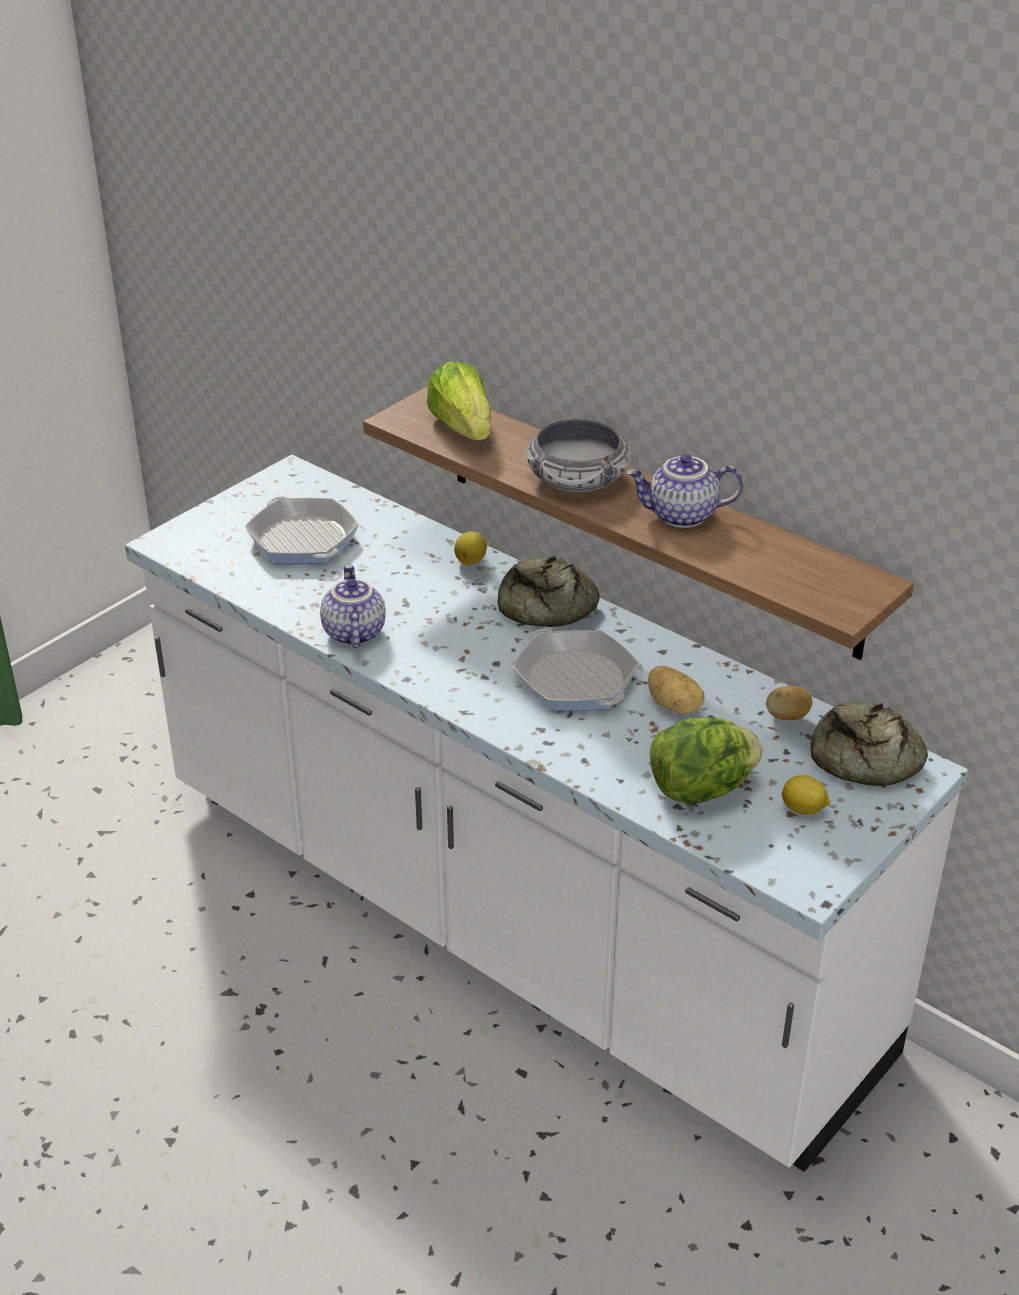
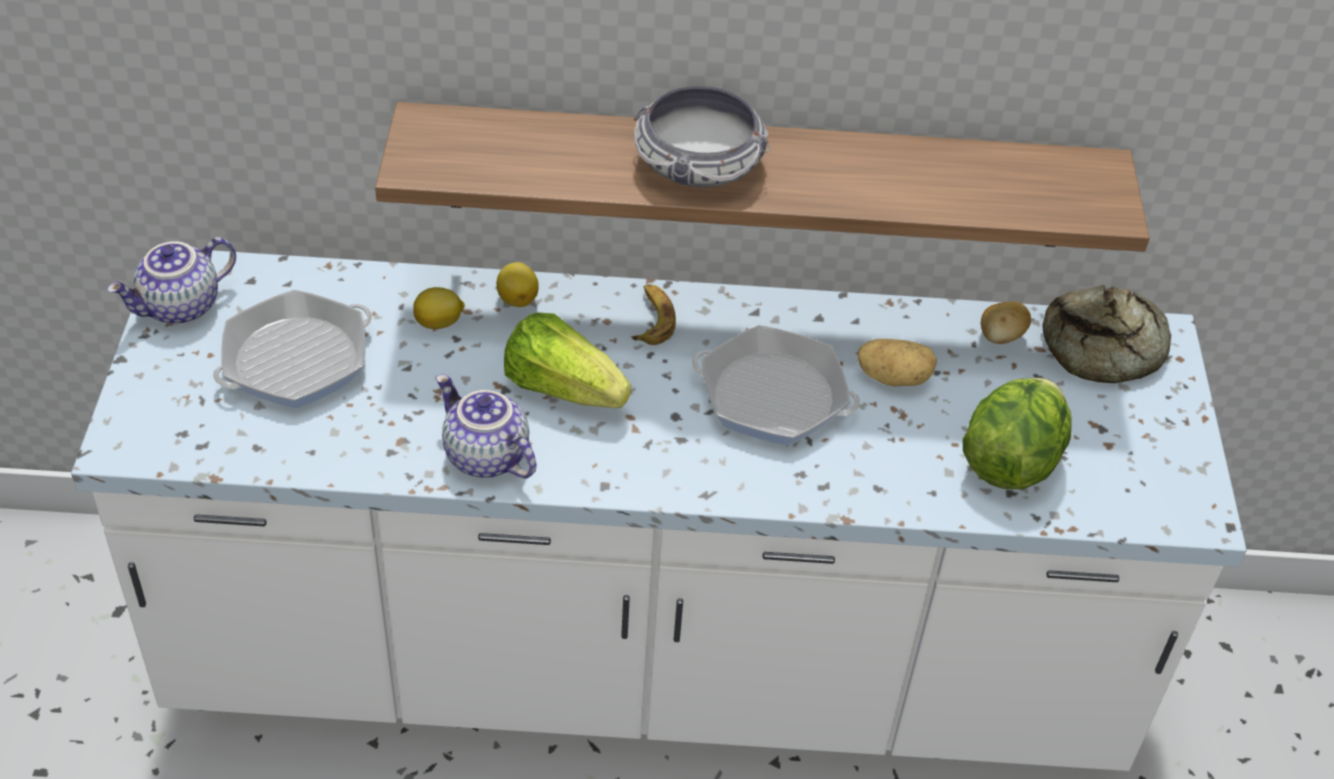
camera: 40 degrees left, 10 degrees up
frying pan [245,496,359,564] -> frying pan turned 120 degrees clockwise [213,290,372,408]
lettuce [427,362,491,440] -> lettuce moved to [504,313,631,408]
bread [497,556,600,627] -> banana [631,284,676,345]
teapot [626,454,743,528] -> teapot moved to [107,237,236,324]
lemon [782,775,830,815] -> lemon moved to [413,287,465,329]

